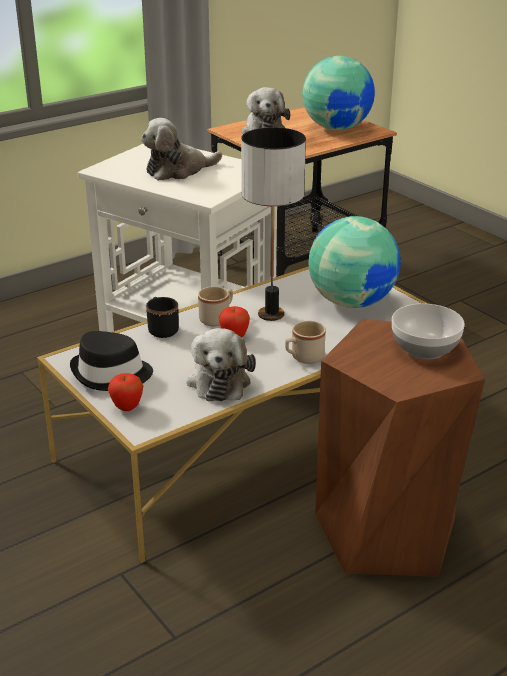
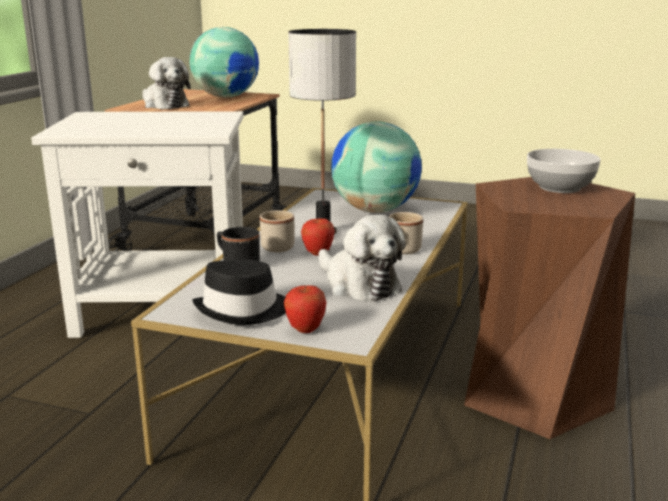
camera: 35 degrees left, 10 degrees down
plush toy [141,118,222,181] -> none

